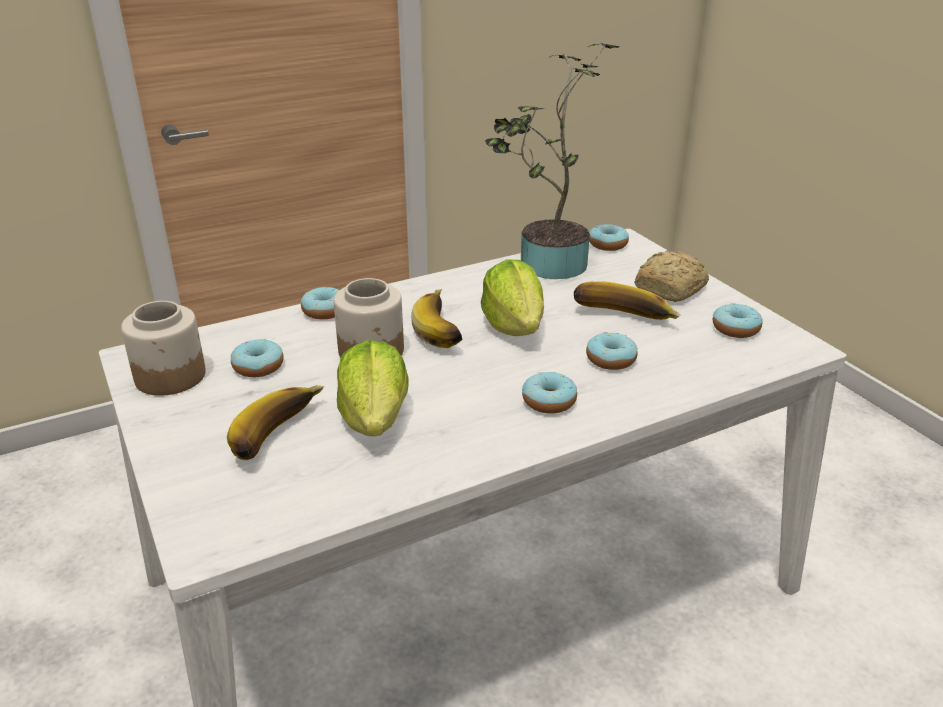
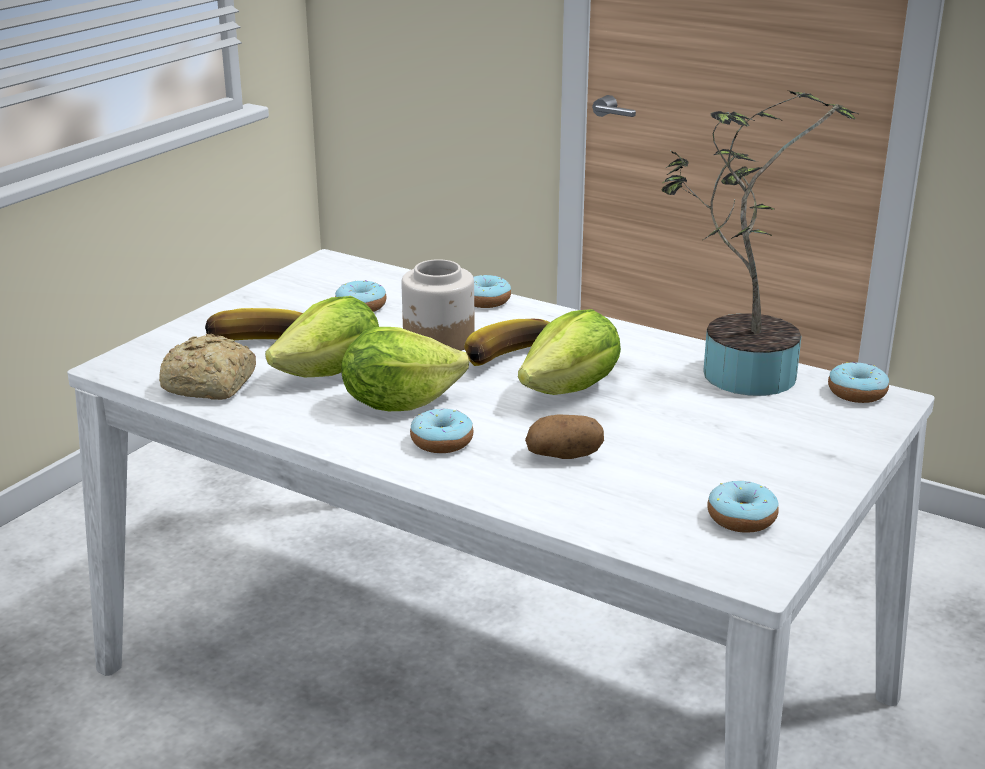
camera: 60 degrees right, 5 degrees down
jar [121,301,206,396] -> none
banana [574,282,680,320] -> none
donut [586,332,638,370] -> potato [525,414,604,459]
bread [634,251,709,302] -> bread moved to [159,334,256,400]
none -> lettuce [341,327,469,411]

